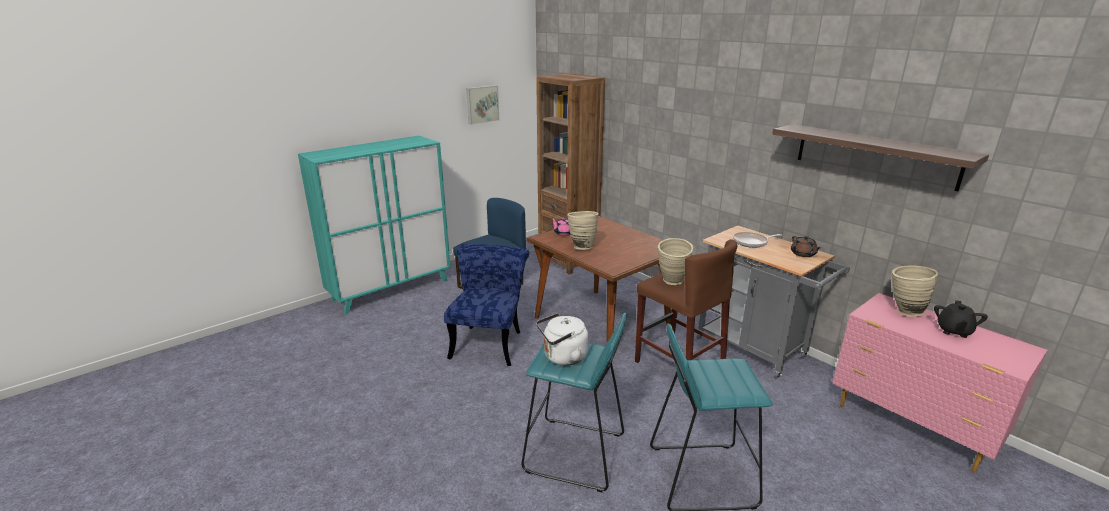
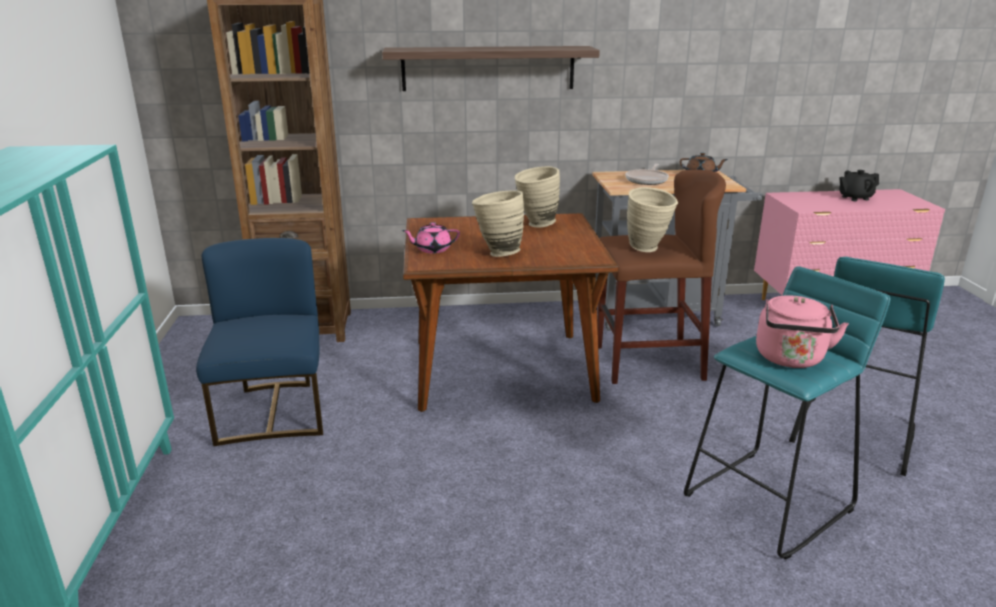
camera: 55 degrees left, 0 degrees up
blue chair [444,244,529,366] -> none
picture [466,85,499,124] -> none
white kettle [536,313,588,365] -> pink kettle [756,296,849,368]
shelf [772,124,989,191] -> shelf moved to [382,46,600,91]
beige vase [892,265,938,317] -> beige vase moved to [515,166,560,227]
black teapot [934,300,988,338] -> black teapot turned 105 degrees clockwise [839,170,879,201]

